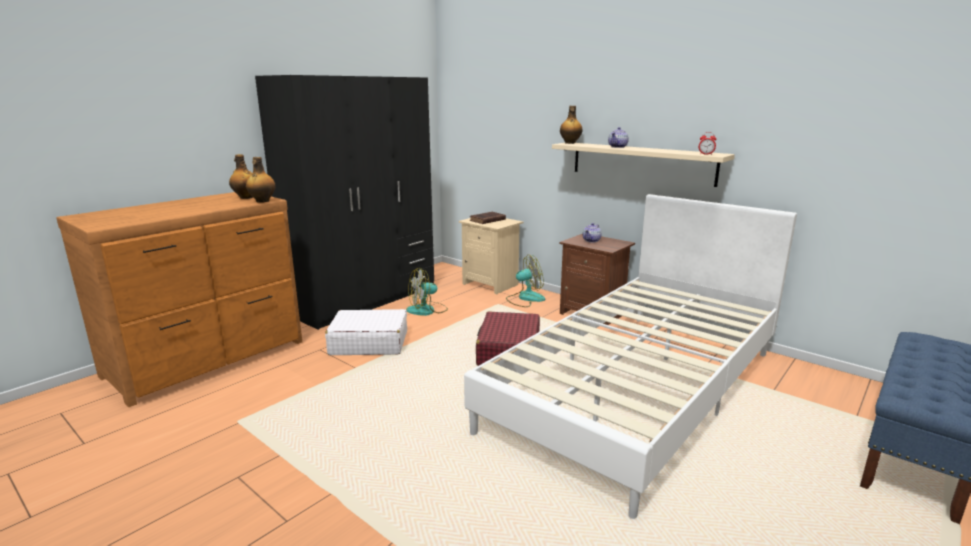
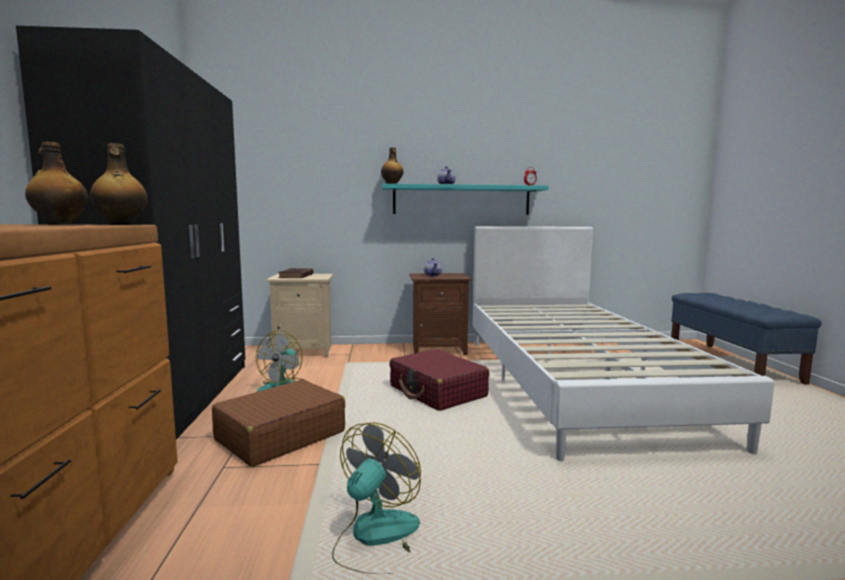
camera: 45 degrees left, 10 degrees down
white suitcase [325,309,407,355] -> brown suitcase [212,379,345,467]
fan [506,255,545,307] -> fan moved to [332,422,421,574]
beige shelf [552,143,735,187] -> turquoise shelf [382,184,549,215]

